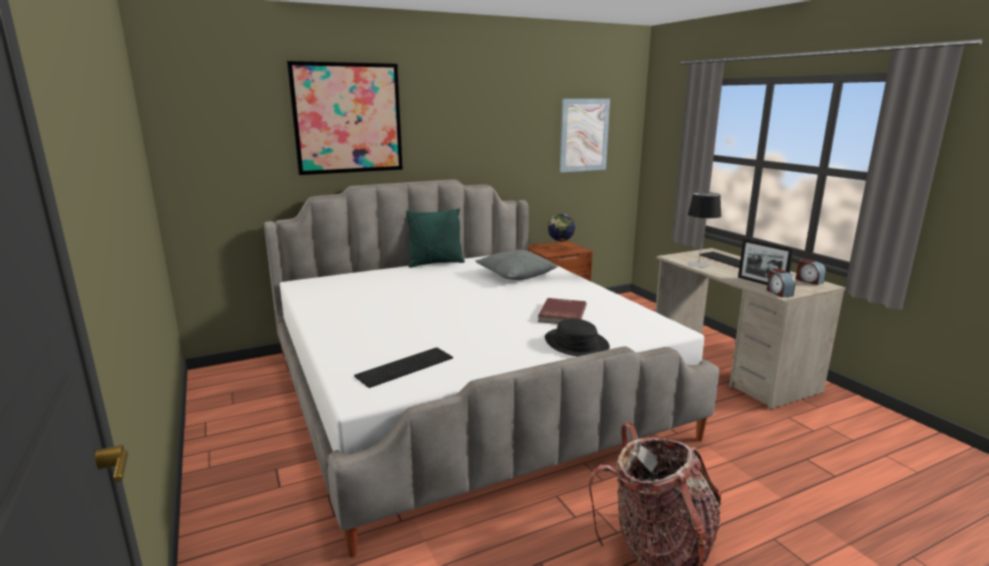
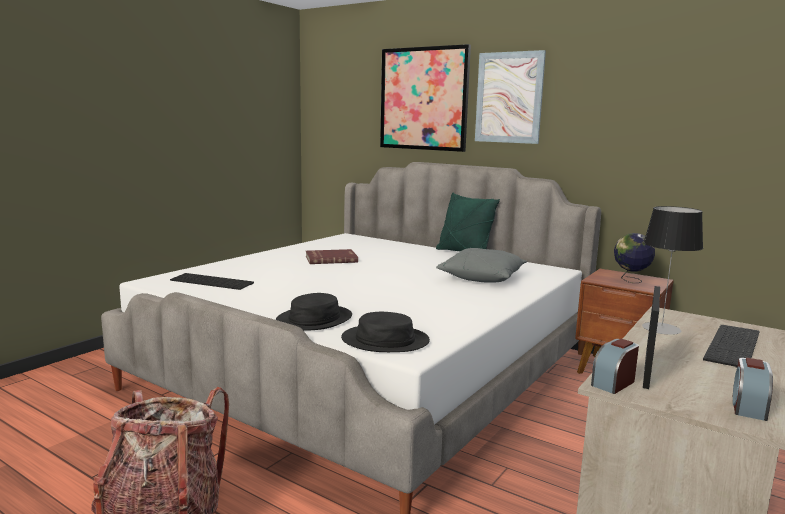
camera: 60 degrees right, 5 degrees down
red book [538,298,586,324] -> red book moved to [306,249,358,264]
picture [560,99,610,172] -> picture moved to [475,50,546,144]
none -> black hat [341,312,430,352]

